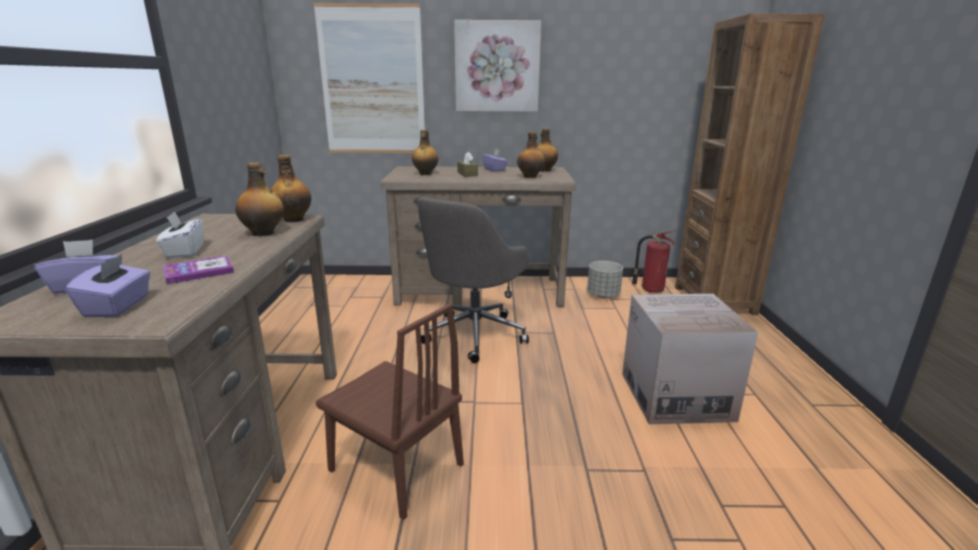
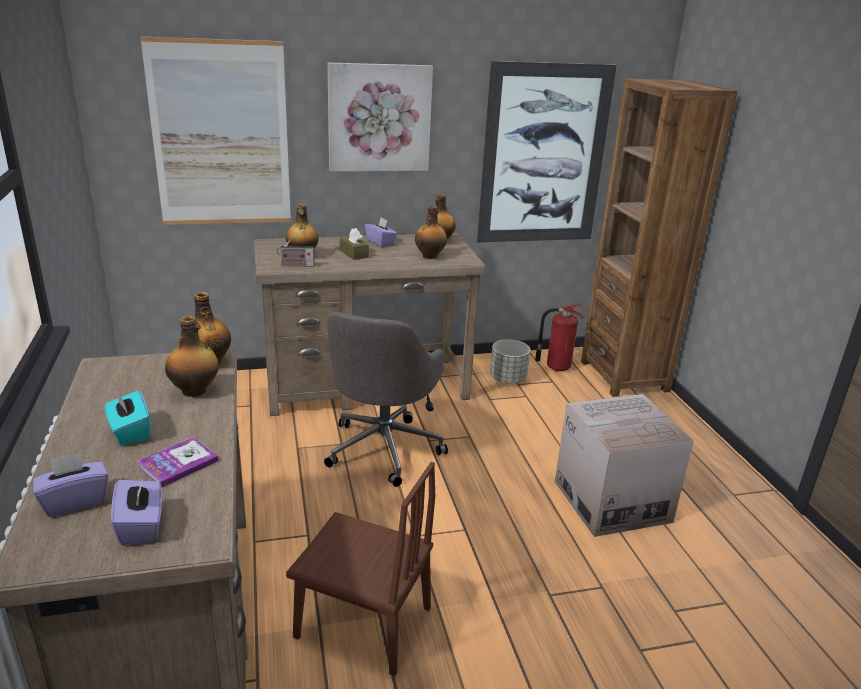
camera: 15 degrees left, 5 degrees up
white tissue box [156,212,204,258] -> turquoise tissue box [105,391,150,446]
none -> radio [277,237,314,267]
none -> picture [477,61,617,242]

